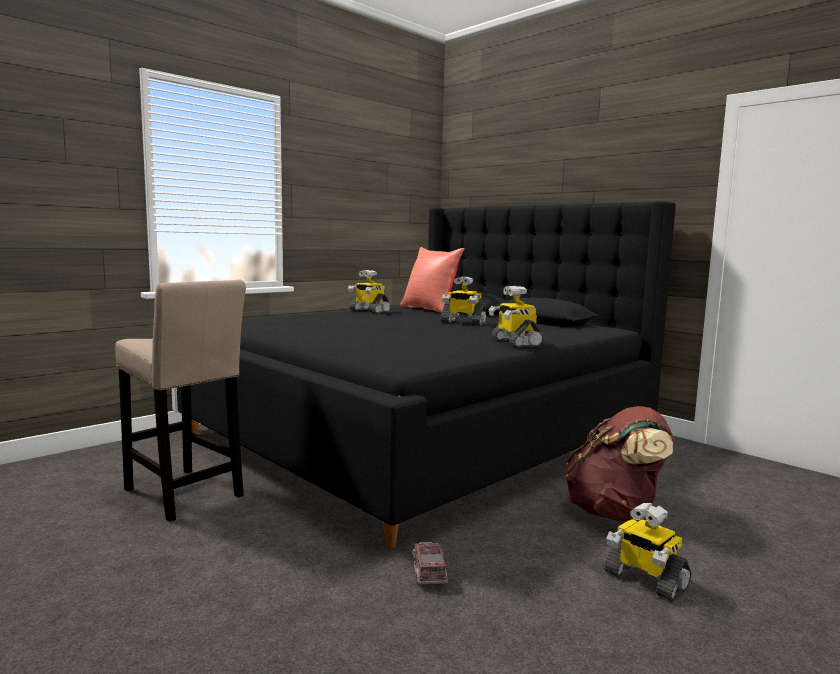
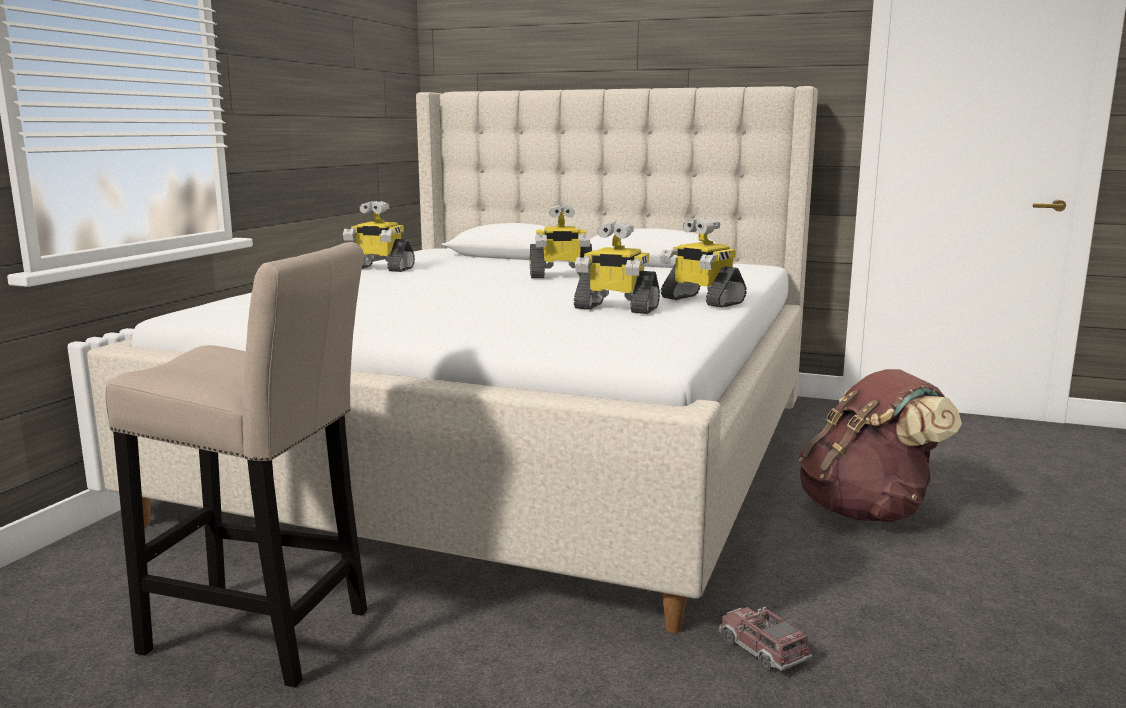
camera: 25 degrees left, 5 degrees up
black bed [177,201,676,549] -> beige bed [87,86,818,633]
red pillow [400,247,465,313] -> none
toy robot [604,503,691,601] -> toy robot moved to [574,222,660,314]

